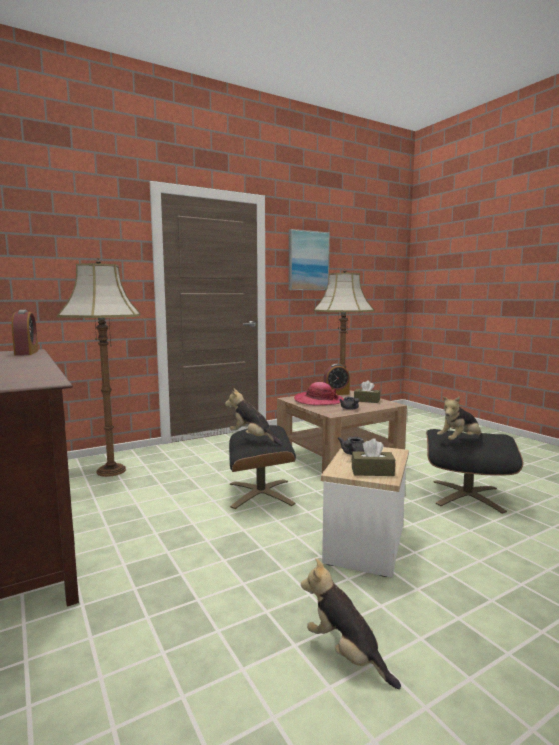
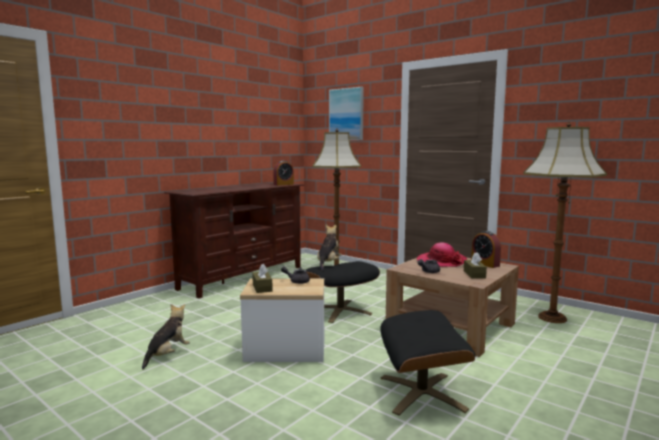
camera: 70 degrees right, 0 degrees up
picture [289,229,330,290] -> picture moved to [329,87,364,140]
plush toy [437,396,482,440] -> none

